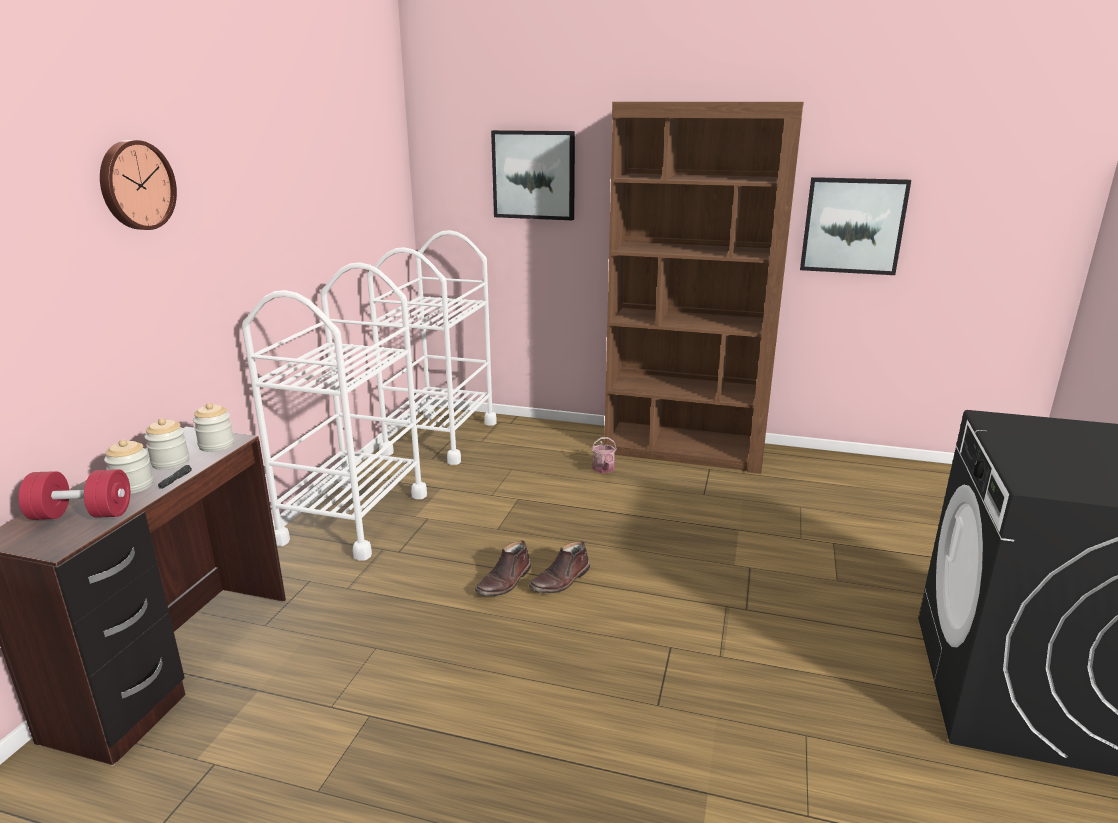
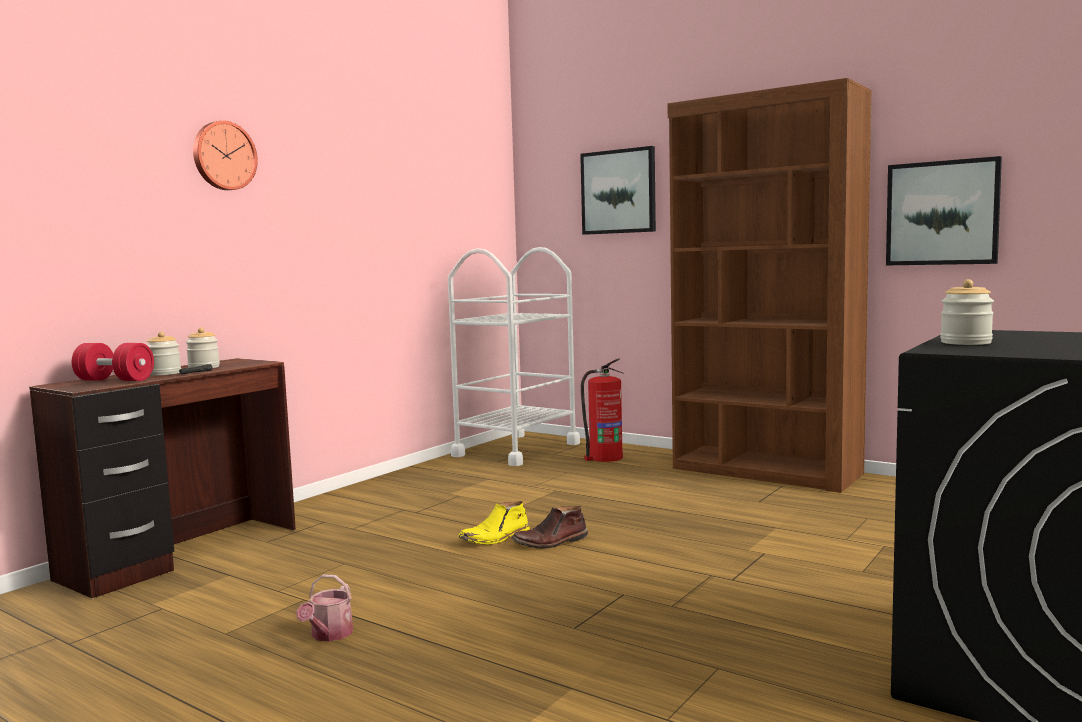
camera: 20 degrees right, 15 degrees down
jar [193,403,234,452] -> jar moved to [940,279,994,345]
white cart [242,262,427,561] -> none
brown boot [475,541,531,596] -> yellow boot [458,501,530,545]
watering can [591,437,617,473] -> watering can moved to [296,574,353,642]
none -> fire extinguisher [581,358,624,462]

